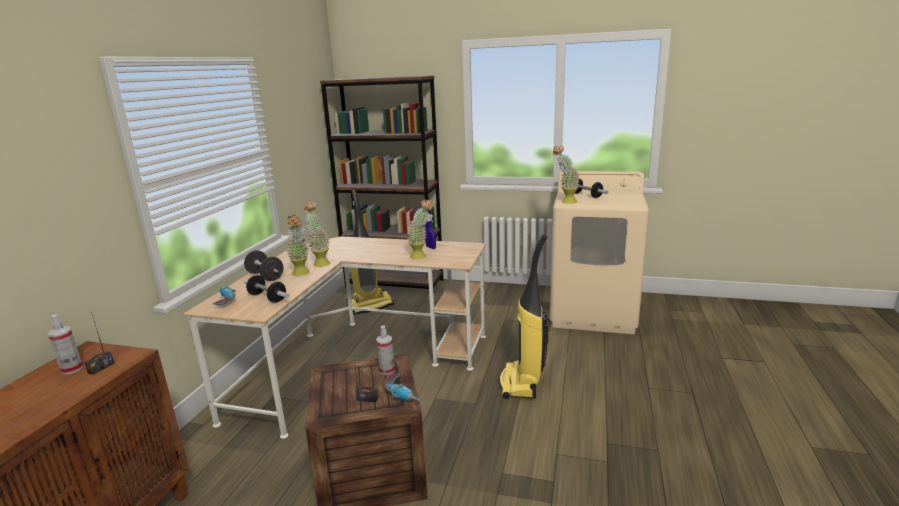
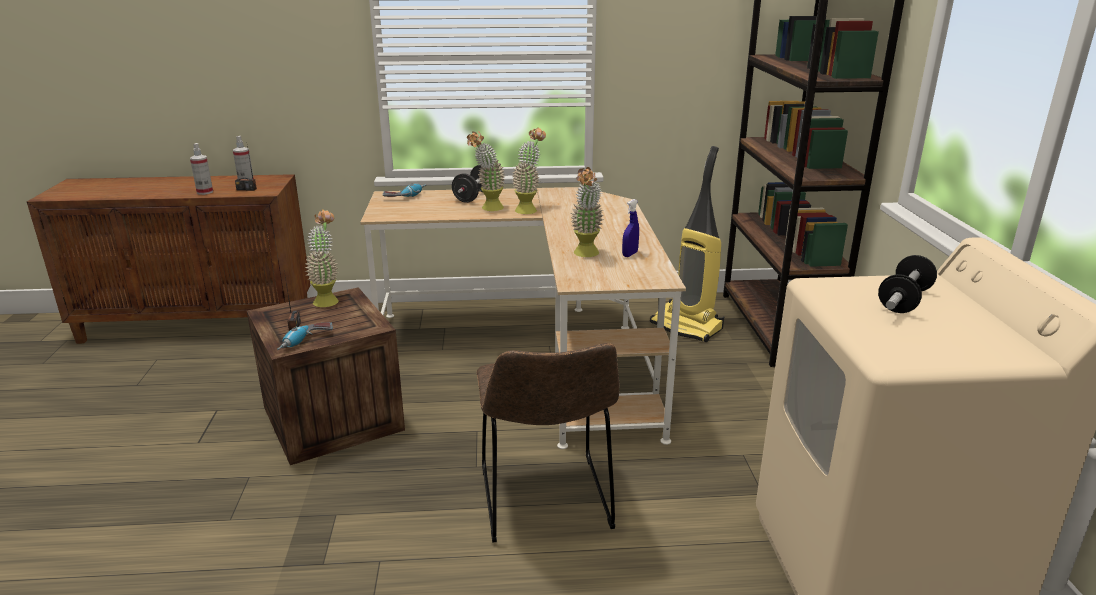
camera: 70 degrees right, 5 degrees up
dumbbell [244,275,289,303] -> none
spray bottle [376,326,395,375] -> spray bottle moved to [190,143,213,195]
vacuum cleaner [499,234,551,399] -> brown chair [477,343,619,542]
potted plant [553,145,580,204] -> potted plant moved to [304,209,338,307]

